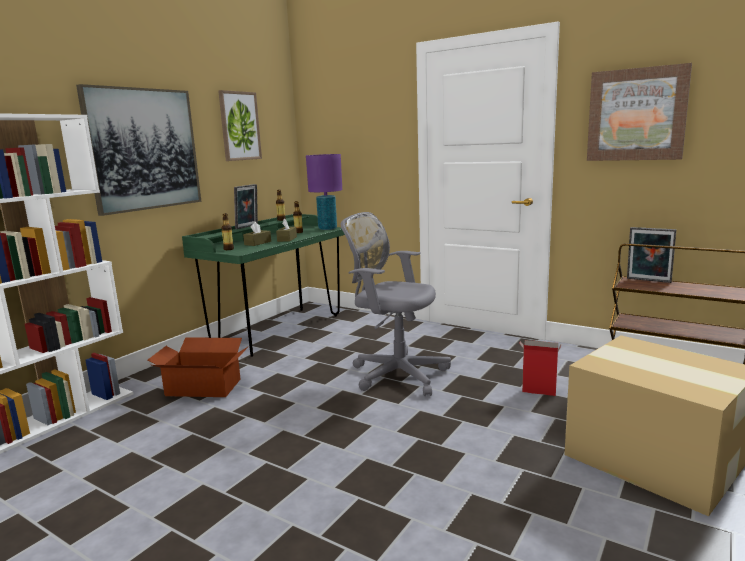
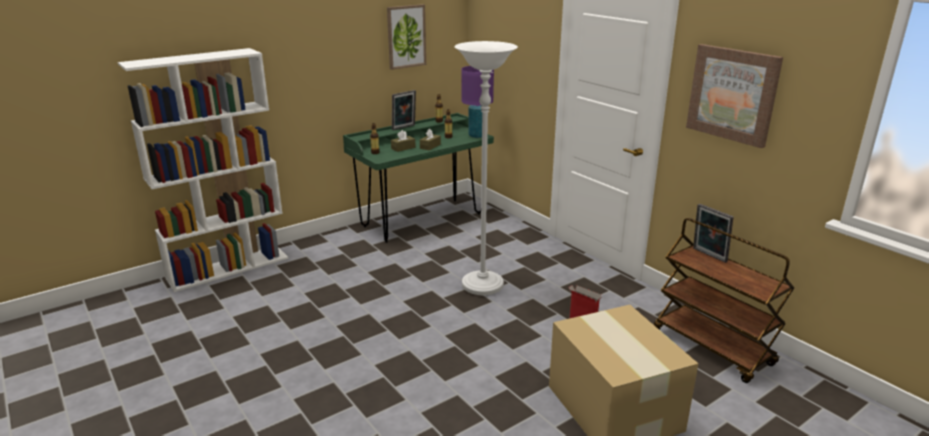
camera: 20 degrees right, 10 degrees up
picture [76,84,201,216] -> none
cardboard box [148,337,249,397] -> none
grey office chair [341,212,451,396] -> white floor lamp [454,41,518,295]

